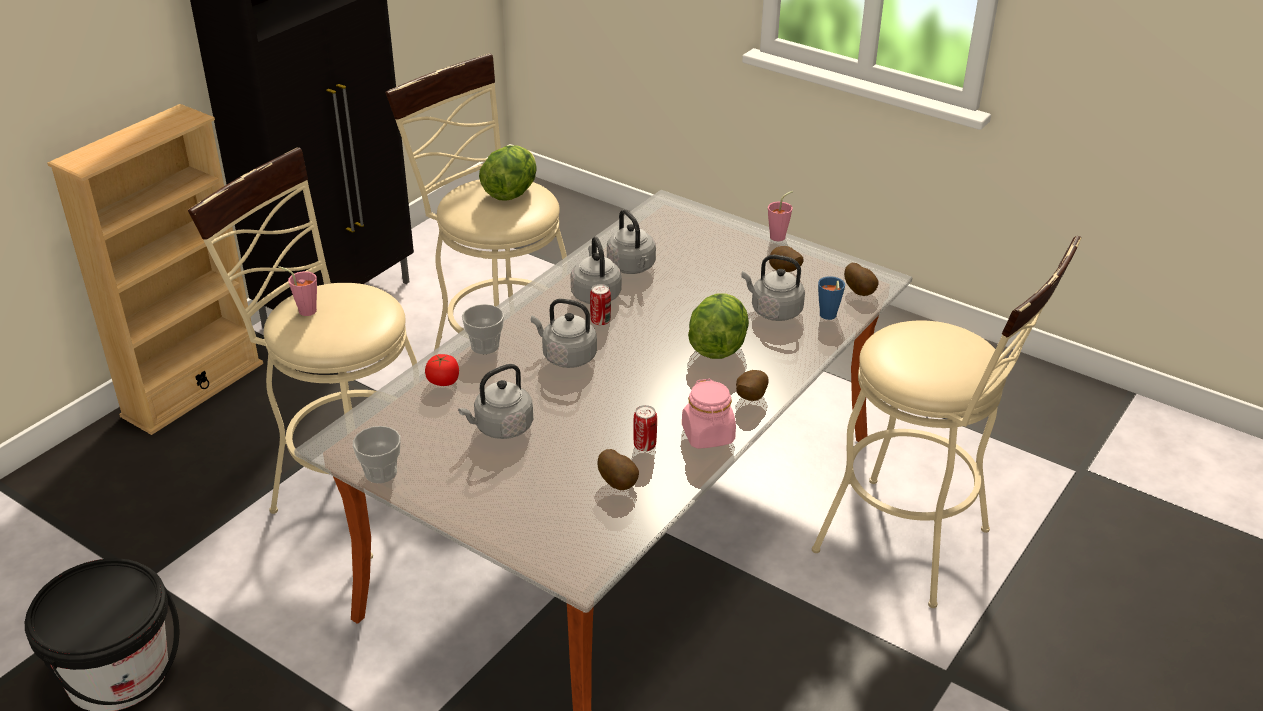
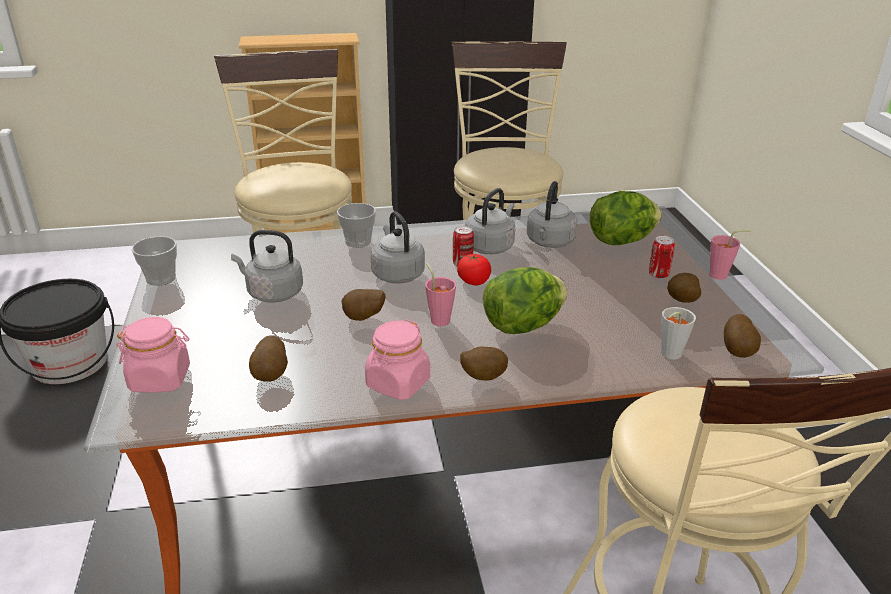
camera: 45 degrees right, 5 degrees down
pink cup [278,266,317,316] -> pink cup moved to [425,263,456,326]
tomato [425,354,459,386] -> tomato moved to [457,254,491,286]
lettuce [479,145,537,201] -> lettuce moved to [590,191,662,245]
can [633,405,657,451] -> can moved to [649,236,675,279]
grey kettle [741,255,805,321] -> none
blue cup [818,276,845,320] -> grey cup [661,307,696,359]
none -> pink jar [117,317,190,393]
none -> potato [341,289,385,321]

